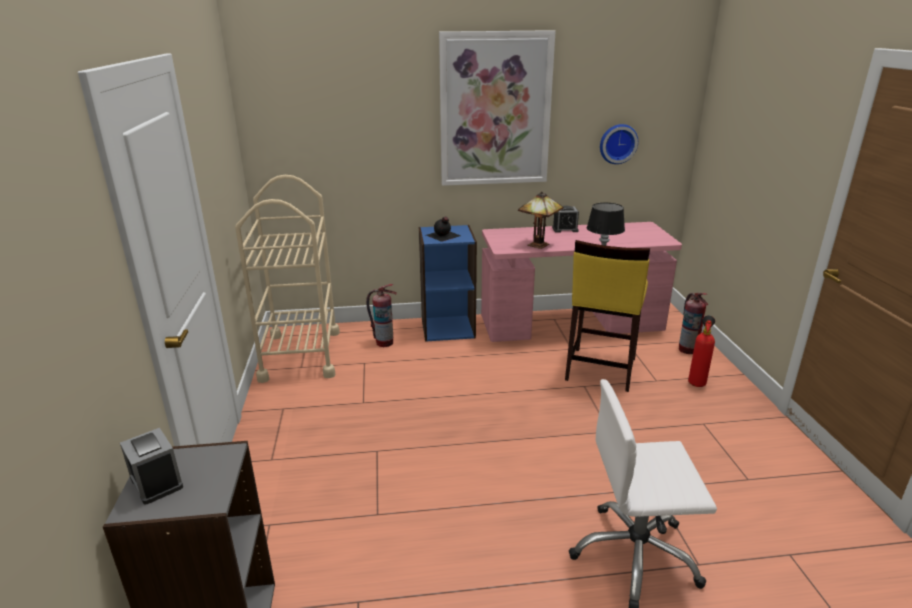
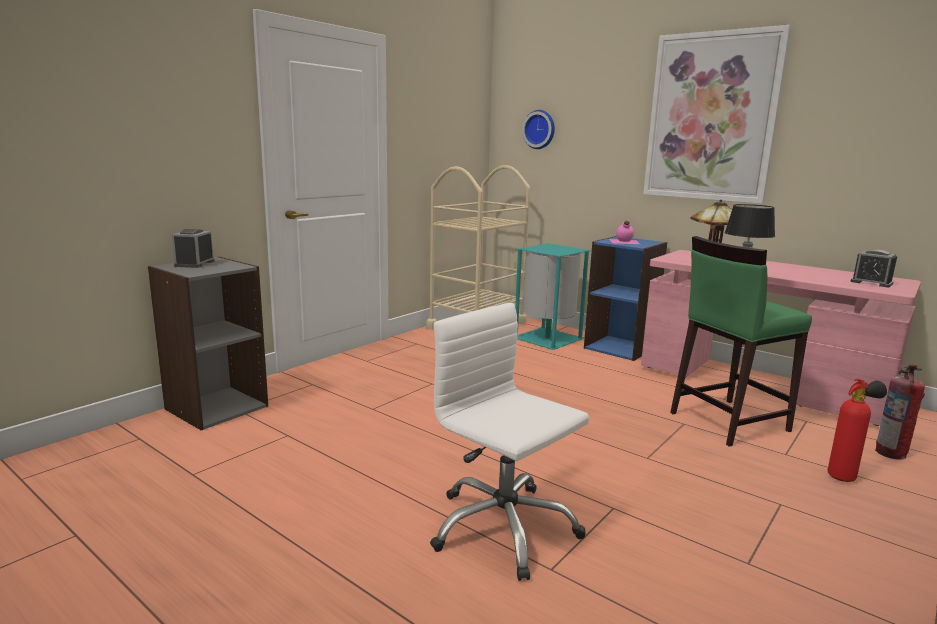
camera: 45 degrees right, 10 degrees down
fire extinguisher [366,284,397,347] -> turquoise trash can [515,243,591,350]
black bottle [426,217,461,242] -> pink bottle [609,221,640,244]
alarm clock [552,206,579,233] -> alarm clock moved to [850,250,897,287]
yellow stool [565,240,650,392] -> green stool [670,236,812,447]
wall clock [600,124,638,164] -> wall clock moved to [522,110,555,149]

